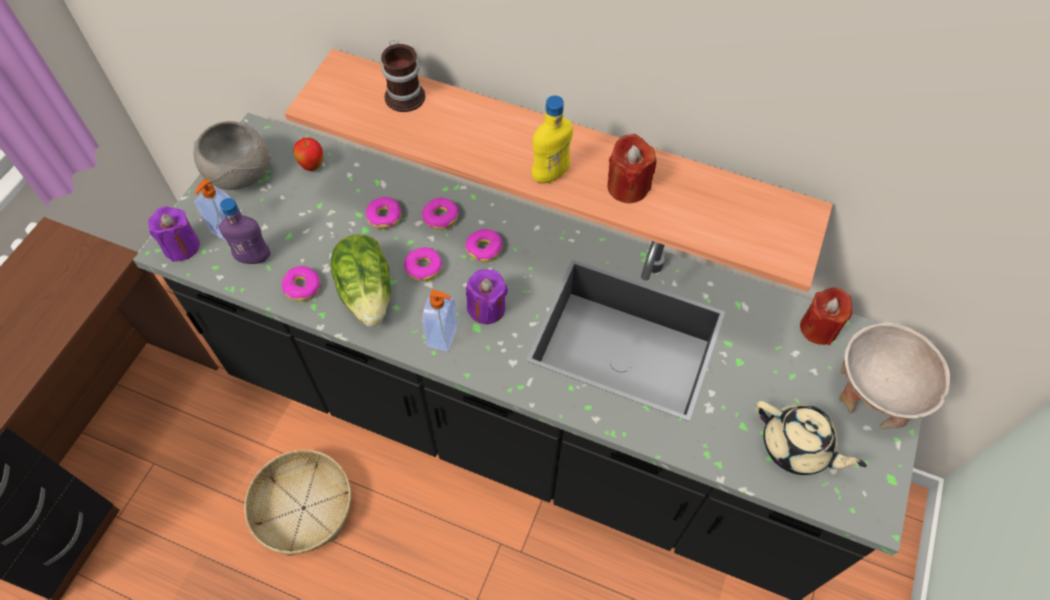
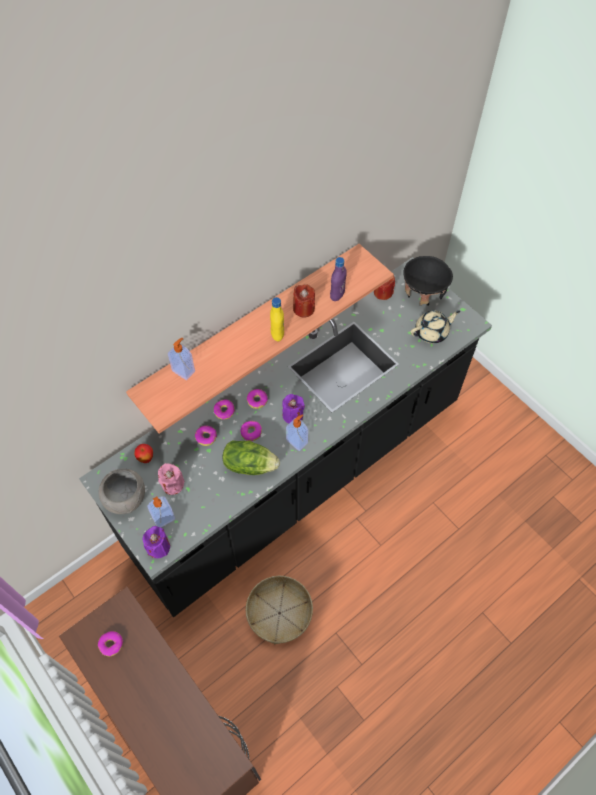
camera: 60 degrees left, 0 degrees up
purple bottle [219,198,271,264] -> purple bottle moved to [330,257,347,301]
donut [282,266,321,302] -> donut moved to [98,631,123,656]
mug [381,40,425,112] -> soap dispenser [168,338,195,380]
beige bowl [839,322,950,429] -> black bowl [403,256,453,306]
none -> pink candle [158,463,185,495]

